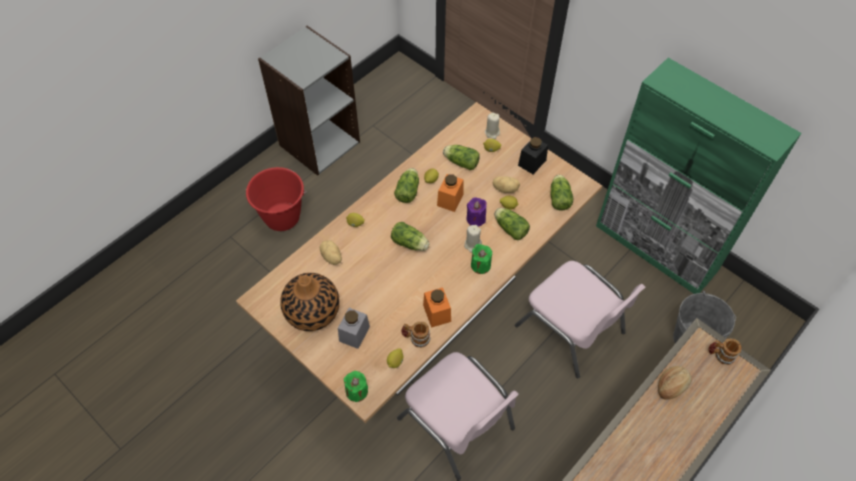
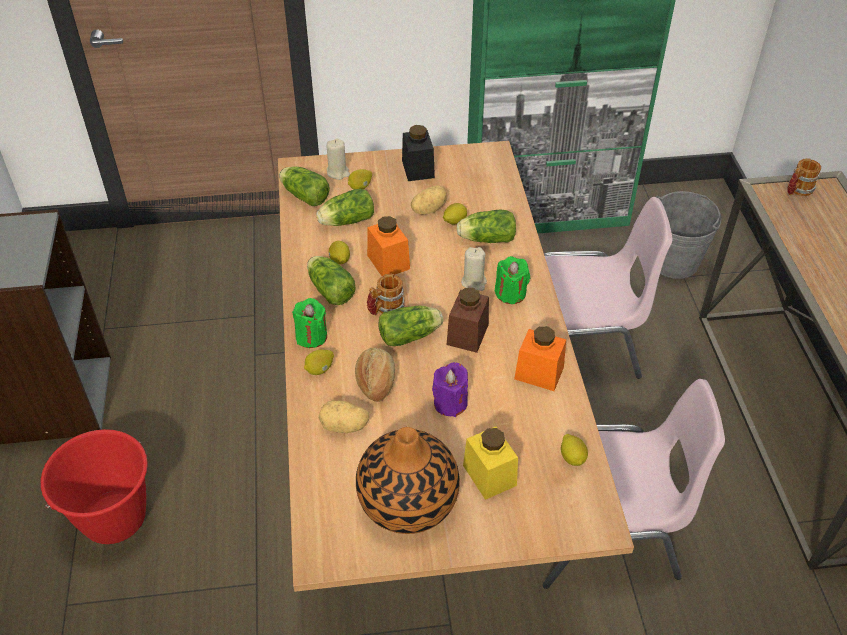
camera: 50 degrees left, 10 degrees down
grey jar [338,308,370,349] -> yellow jar [463,426,518,500]
green candle [344,371,368,402] -> green candle moved to [292,298,327,348]
mug [401,321,431,348] -> mug moved to [367,274,405,315]
purple candle [466,197,486,227] -> purple candle moved to [432,362,468,417]
lettuce [550,175,573,211] -> lettuce moved to [279,167,330,206]
bread [658,366,692,400] -> bread moved to [355,348,395,402]
none -> brown jar [447,288,489,353]

